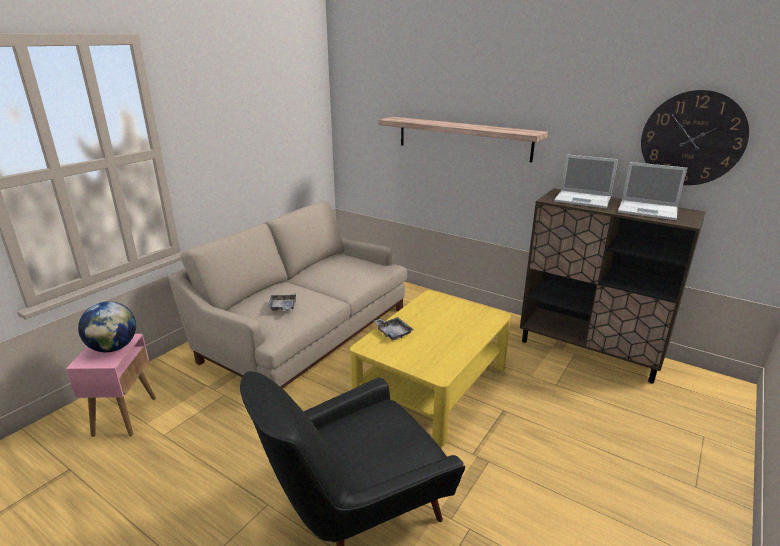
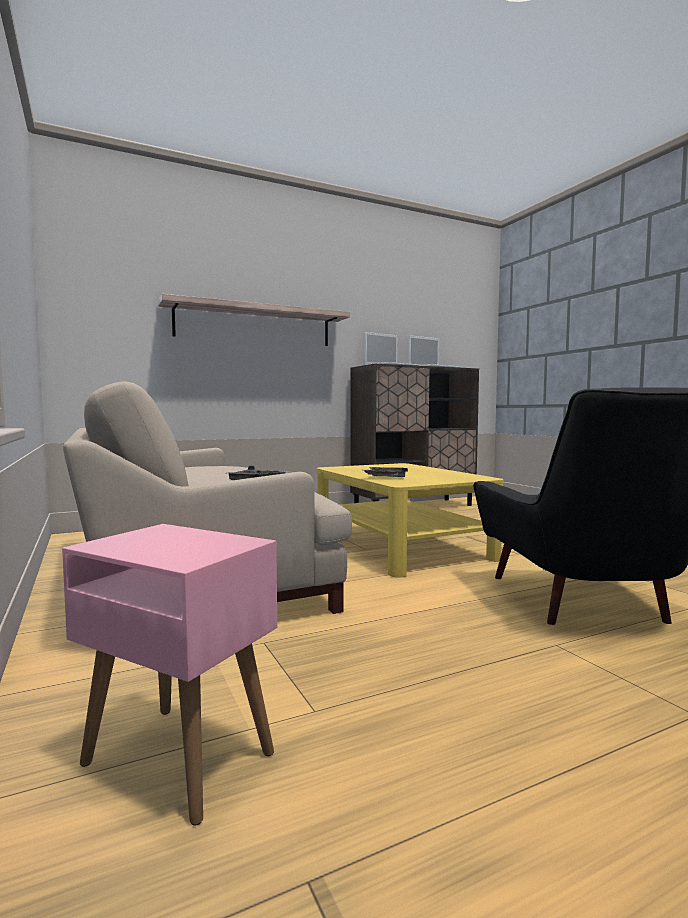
camera: 60 degrees left, 20 degrees down
globe [78,301,136,352] -> none
wall clock [641,90,749,185] -> none

